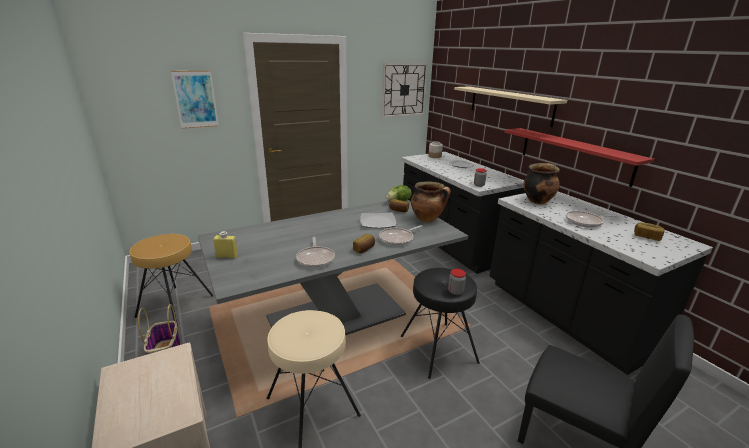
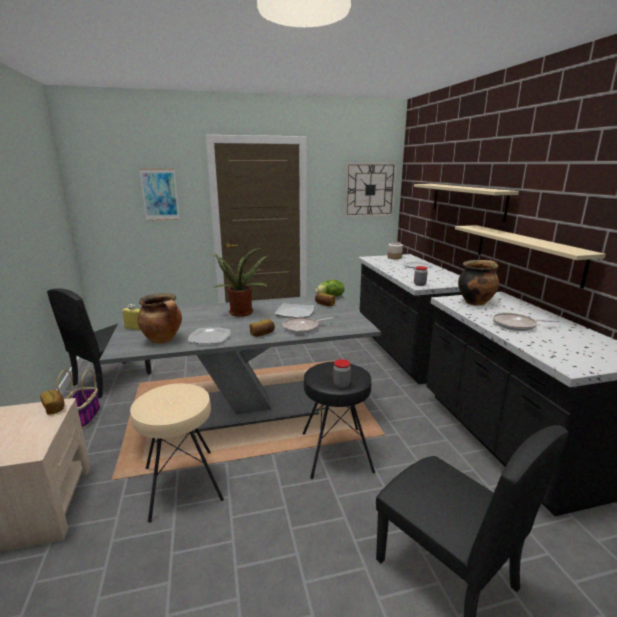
camera: 15 degrees right, 5 degrees down
brown stool [129,234,214,326] -> black chair [47,288,152,398]
frying pan [296,237,335,268] -> plate [188,327,230,344]
cooking pot [411,181,451,222] -> cooking pot moved to [137,293,182,344]
red shelf [504,128,654,187] -> beige shelf [455,225,606,289]
bread [634,222,665,241] -> bread moved to [40,390,64,415]
none -> potted plant [212,248,268,317]

